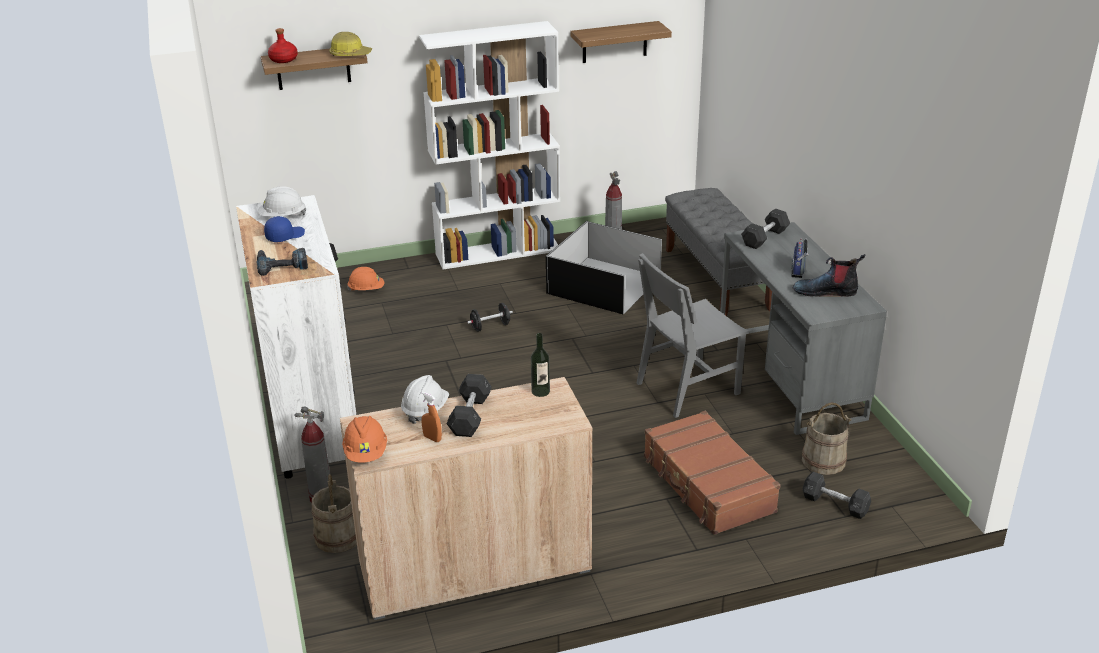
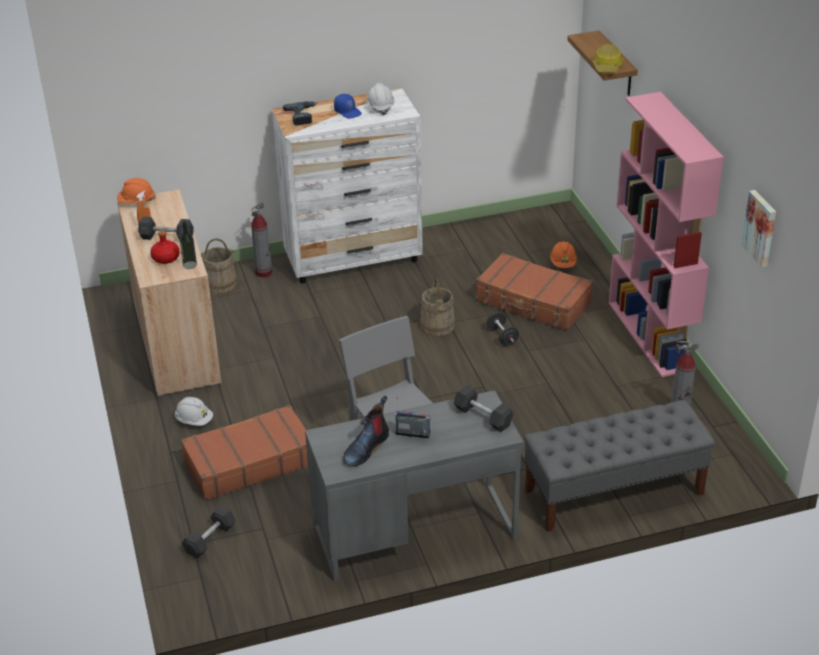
camera: 90 degrees right, 5 degrees up
red bottle [268,28,298,63] -> red bottle moved to [150,231,180,264]
white hard hat [401,375,449,424] -> white hard hat moved to [175,397,213,426]
white bookcase [419,21,560,269] -> pink bookcase [609,92,724,377]
black storage box [546,221,662,314] -> none
shelf [571,21,672,63] -> picture [741,190,776,267]
boot [793,254,865,297] -> boot turned 150 degrees counterclockwise [343,396,389,466]
beige bucket [802,402,852,475] -> beige bucket moved to [420,278,455,336]
none -> brown suitcase [476,253,593,331]

